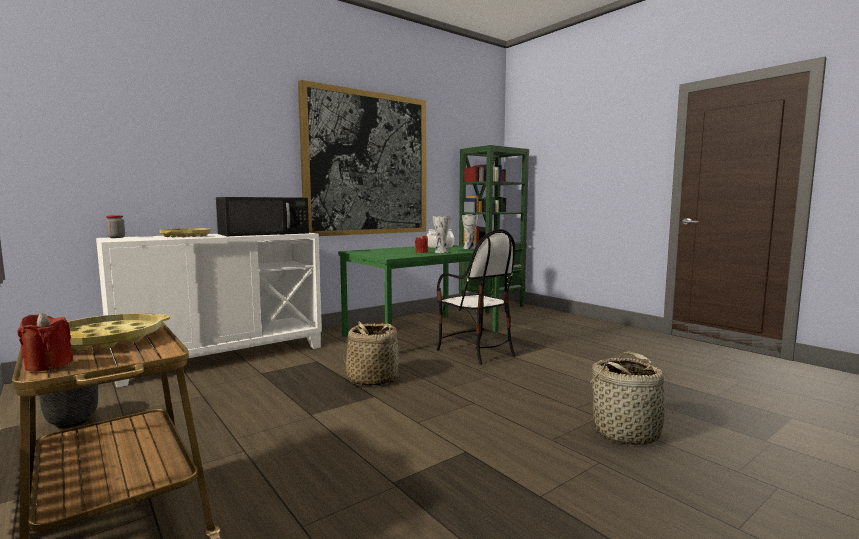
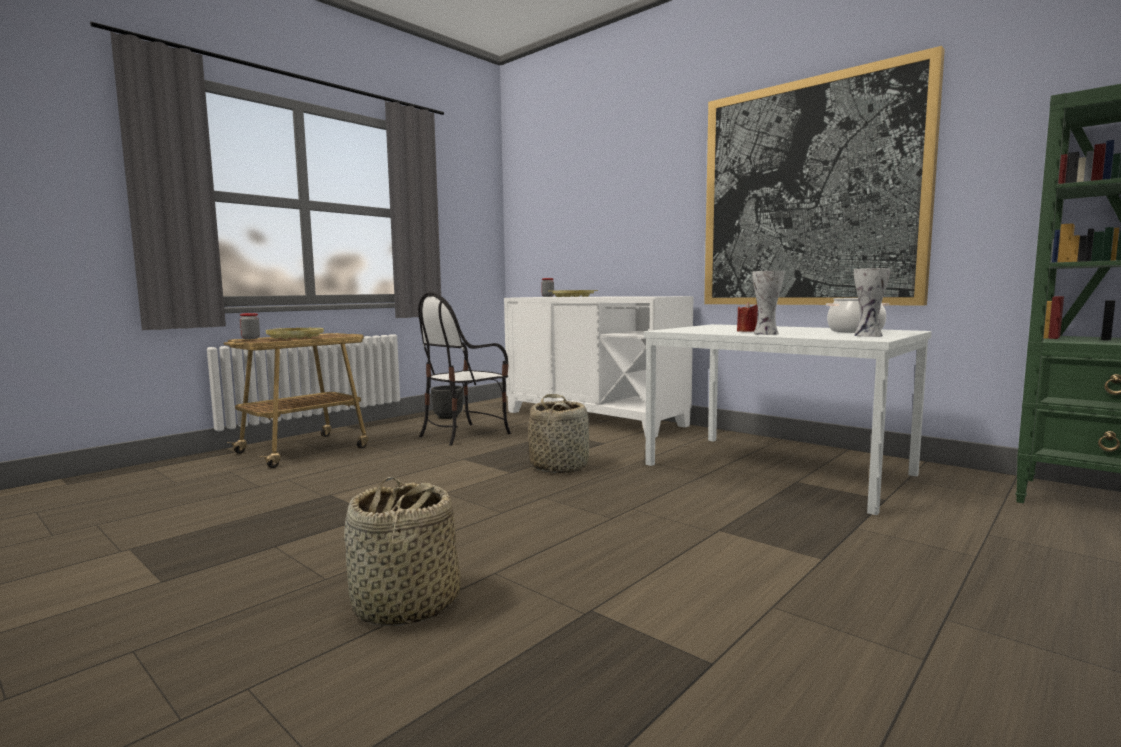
camera: 80 degrees right, 0 degrees up
red candle [17,312,73,372] -> jar [240,313,260,339]
black microwave [216,197,309,236] -> none
green dining table [338,245,499,336] -> white dining table [644,324,932,515]
chair [437,229,516,365] -> chair moved to [418,292,511,446]

